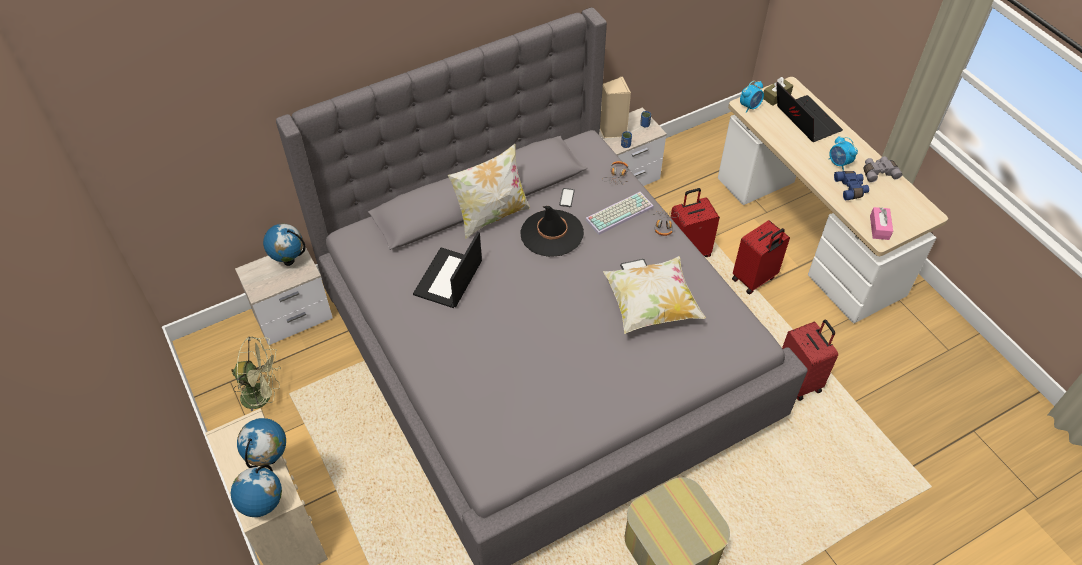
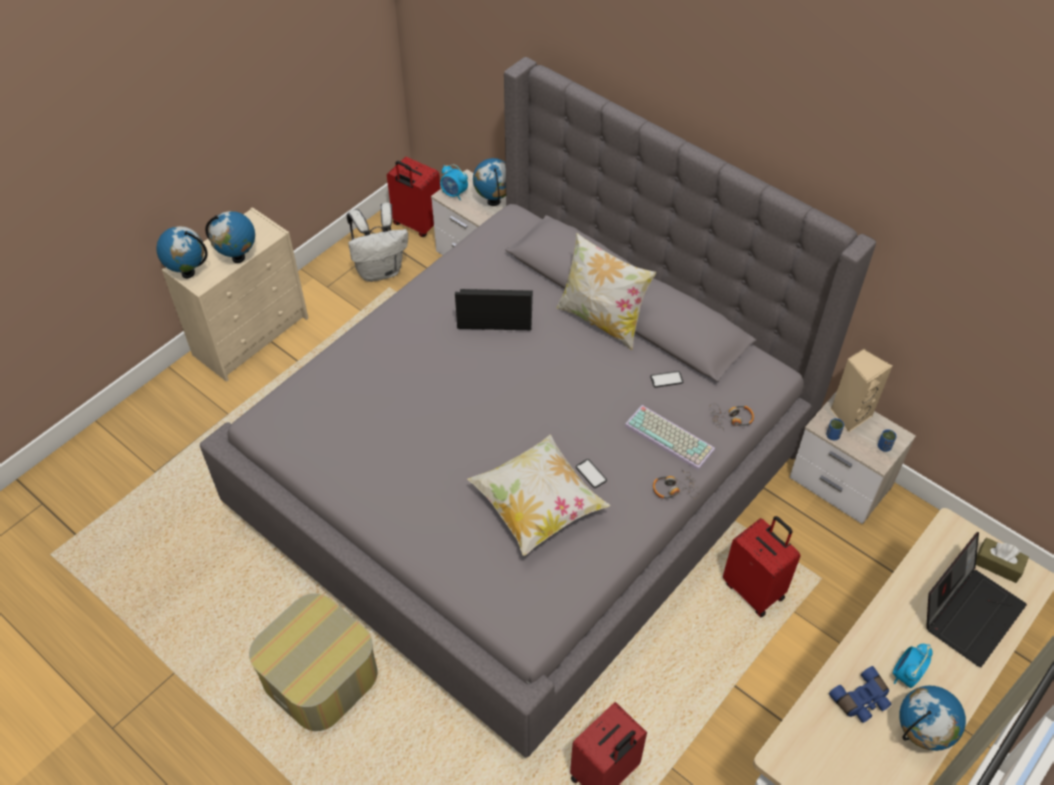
camera: 70 degrees right, 0 degrees up
green fan [231,337,281,411] -> white backpack [346,203,408,282]
black hat [521,206,584,257] -> none
red suitcase [732,220,790,294] -> red suitcase moved to [387,157,440,237]
alarm clock [740,81,764,113] -> alarm clock moved to [440,164,468,200]
grey binoculars [863,156,902,183] -> globe [900,686,966,751]
pink tissue box [870,207,893,240] -> none

